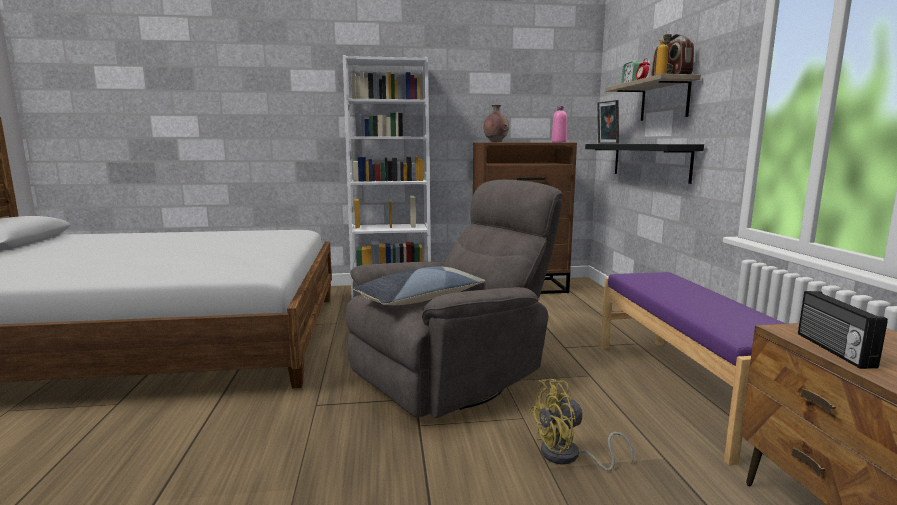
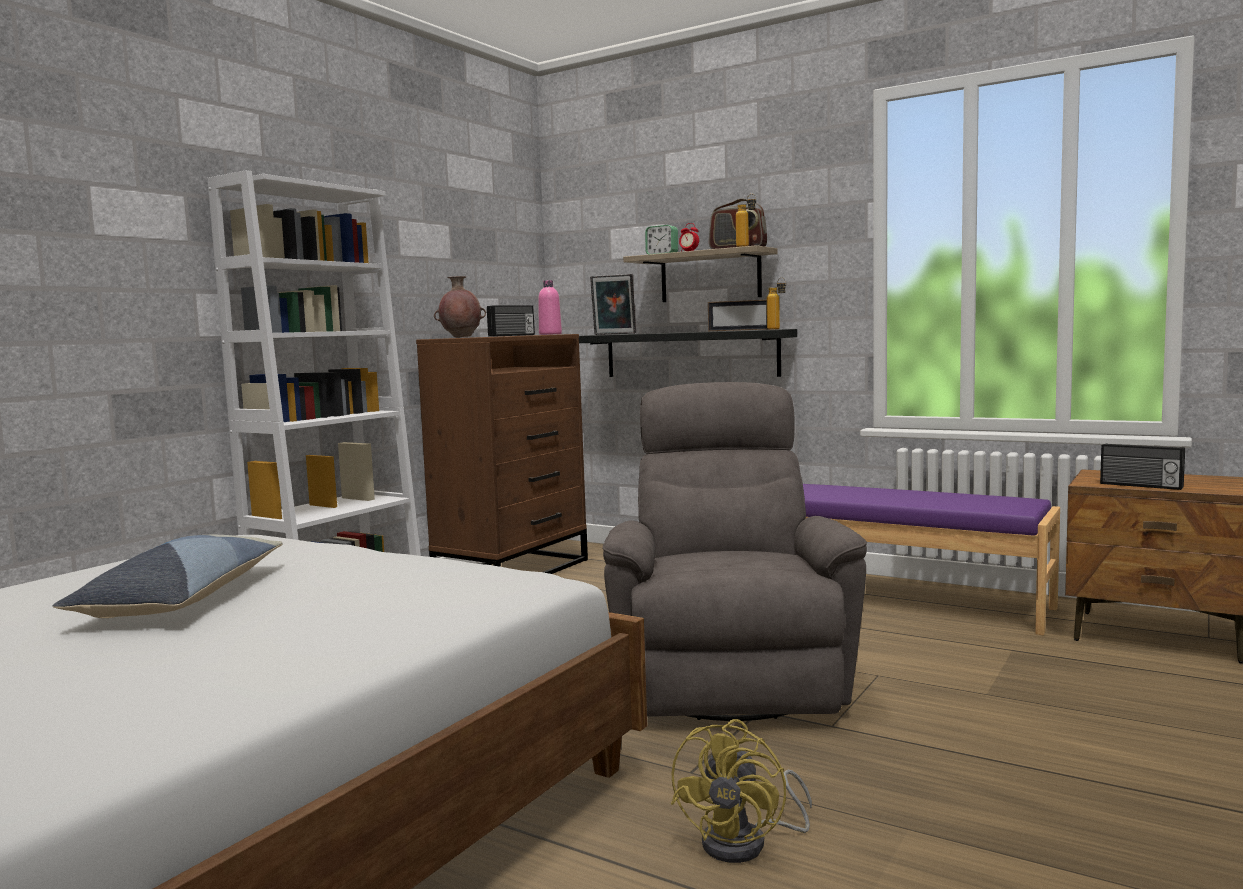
camera: 50 degrees left, 5 degrees down
pillow [353,267,486,305] -> pillow moved to [52,535,282,618]
yellow fan [528,379,633,471] -> yellow fan moved to [671,719,812,863]
none -> radio [487,305,535,337]
none -> picture frame [708,300,768,331]
none -> bottle [767,277,786,330]

